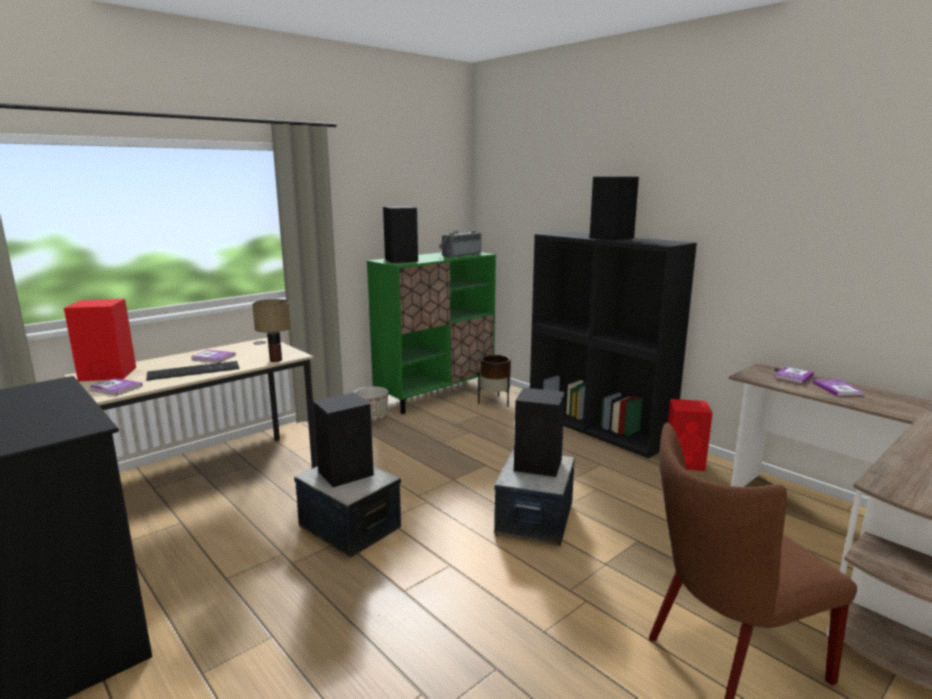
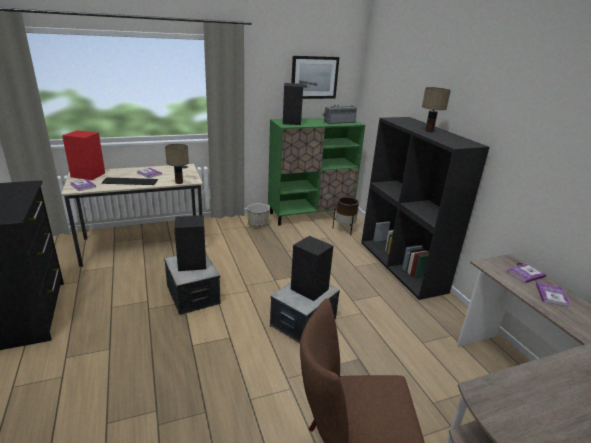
camera: 20 degrees right, 10 degrees up
black speaker [589,177,639,241] -> table lamp [422,87,451,132]
red speaker [668,399,713,471] -> none
none -> picture [291,56,339,99]

